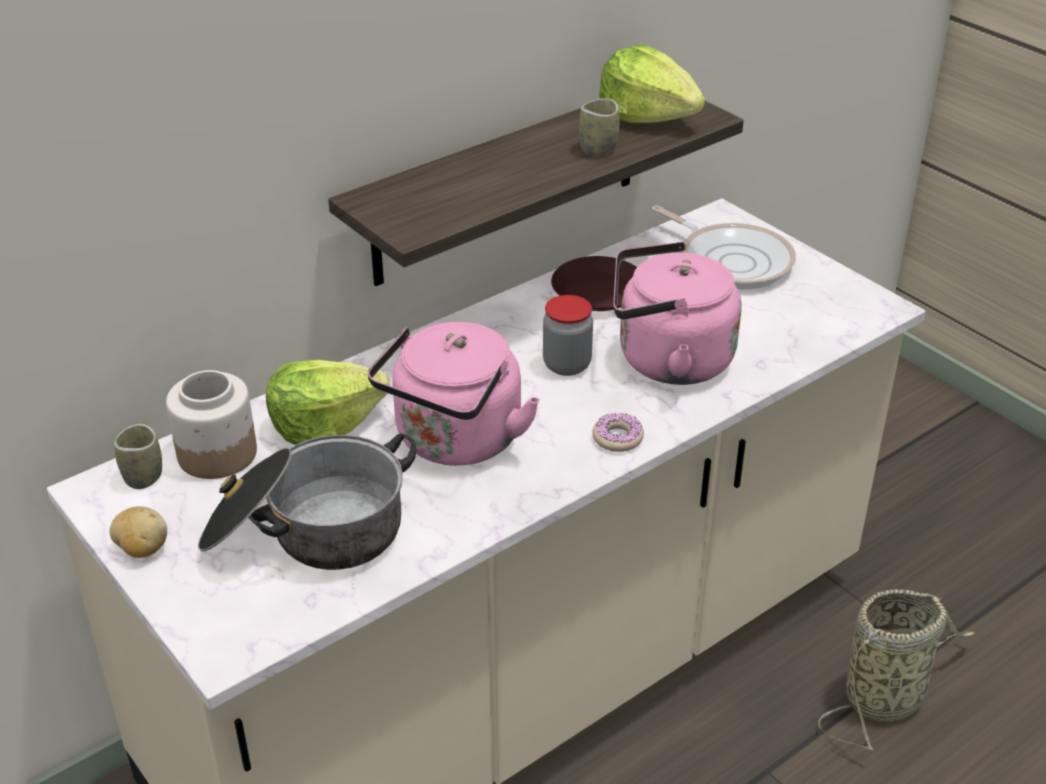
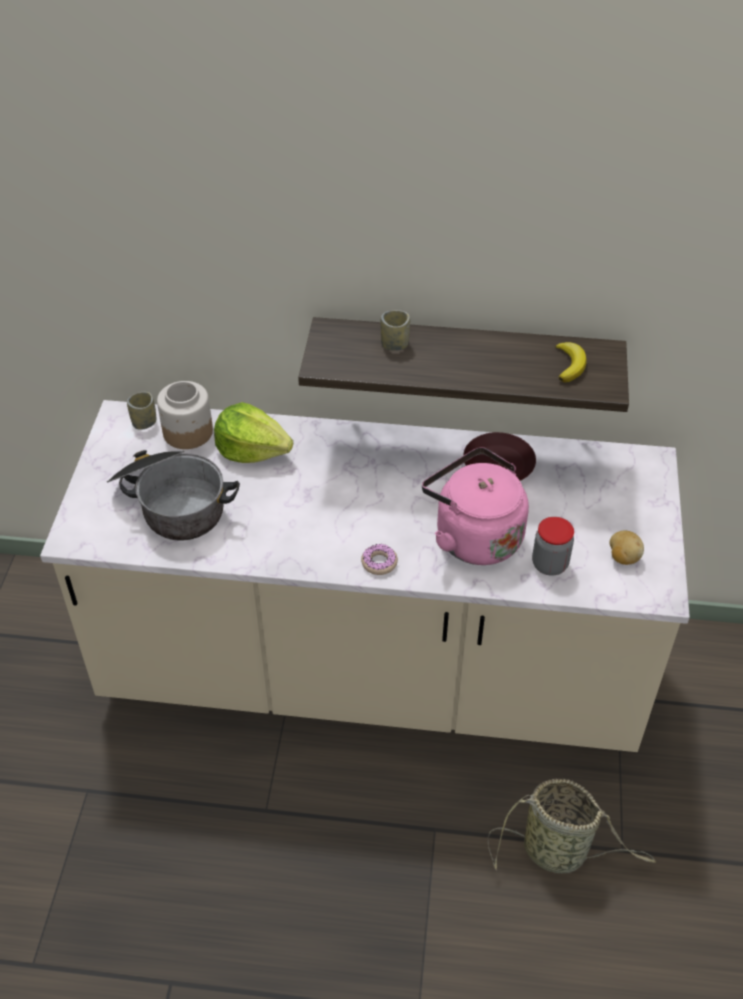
camera: 45 degrees right, 10 degrees up
potato [110,506,167,558] -> potato moved to [609,531,644,565]
pink kettle [368,322,540,466] -> none
jar [543,295,593,376] -> jar moved to [532,517,574,576]
cup [579,99,619,156] -> cup moved to [381,310,410,351]
lettuce [599,44,705,123] -> banana [555,342,587,382]
frying pan [652,205,796,290] -> none

